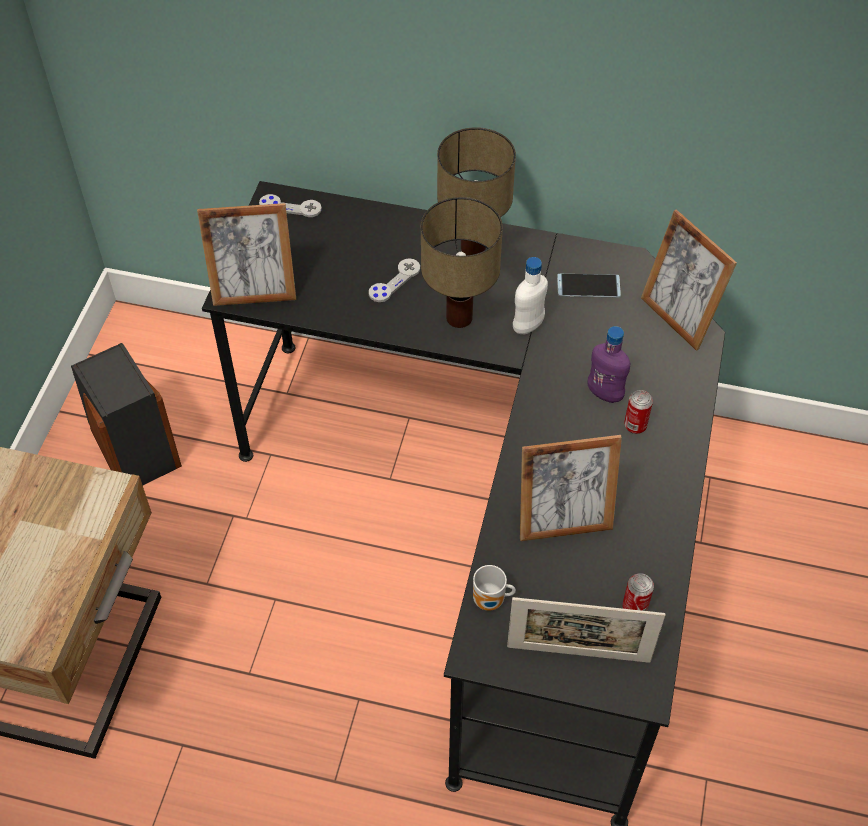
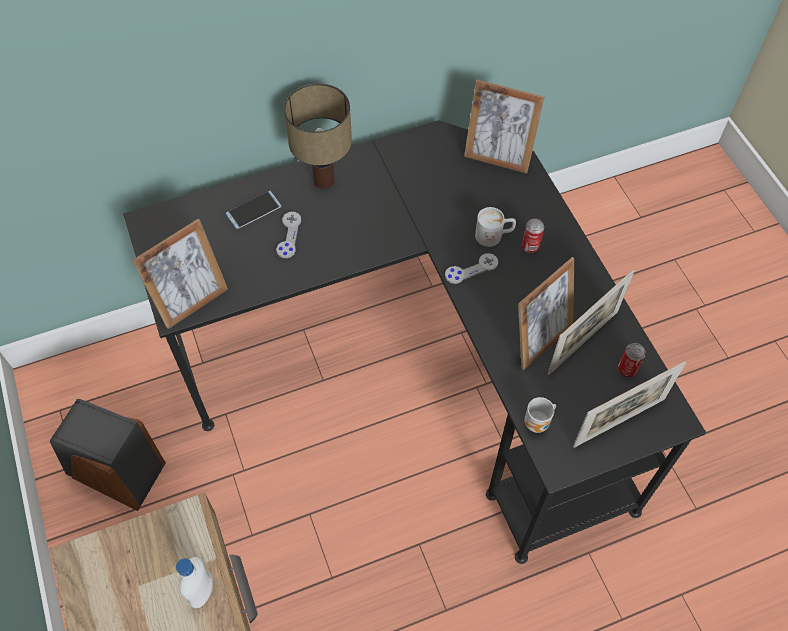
camera: 35 degrees left, 5 degrees up
grey game controller [259,194,322,217] -> grey game controller moved to [445,253,498,284]
table lamp [421,197,503,328] -> none
white bottle [513,257,548,335] -> white bottle moved to [176,557,213,608]
phone [557,274,621,298] -> phone moved to [226,191,281,229]
purple bottle [587,326,630,403] -> white mug [475,207,516,247]
none -> picture frame [548,270,634,375]

